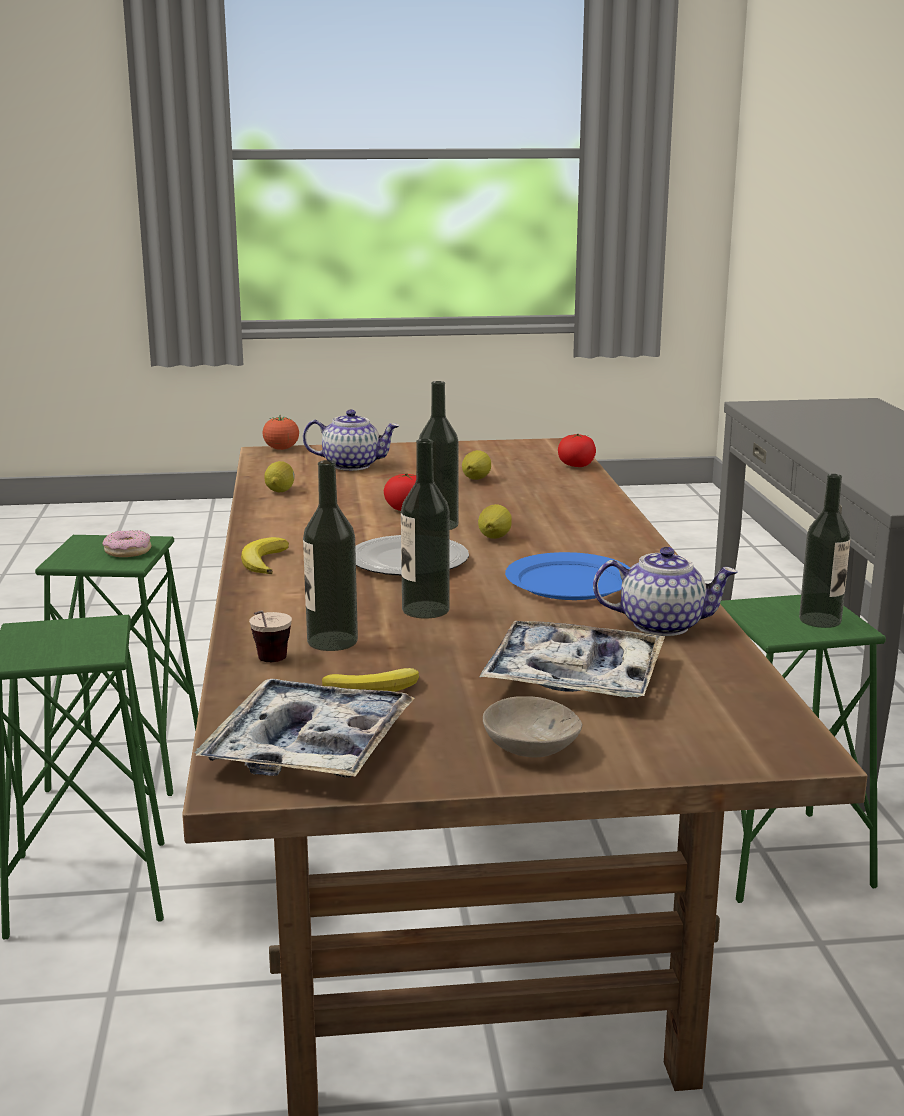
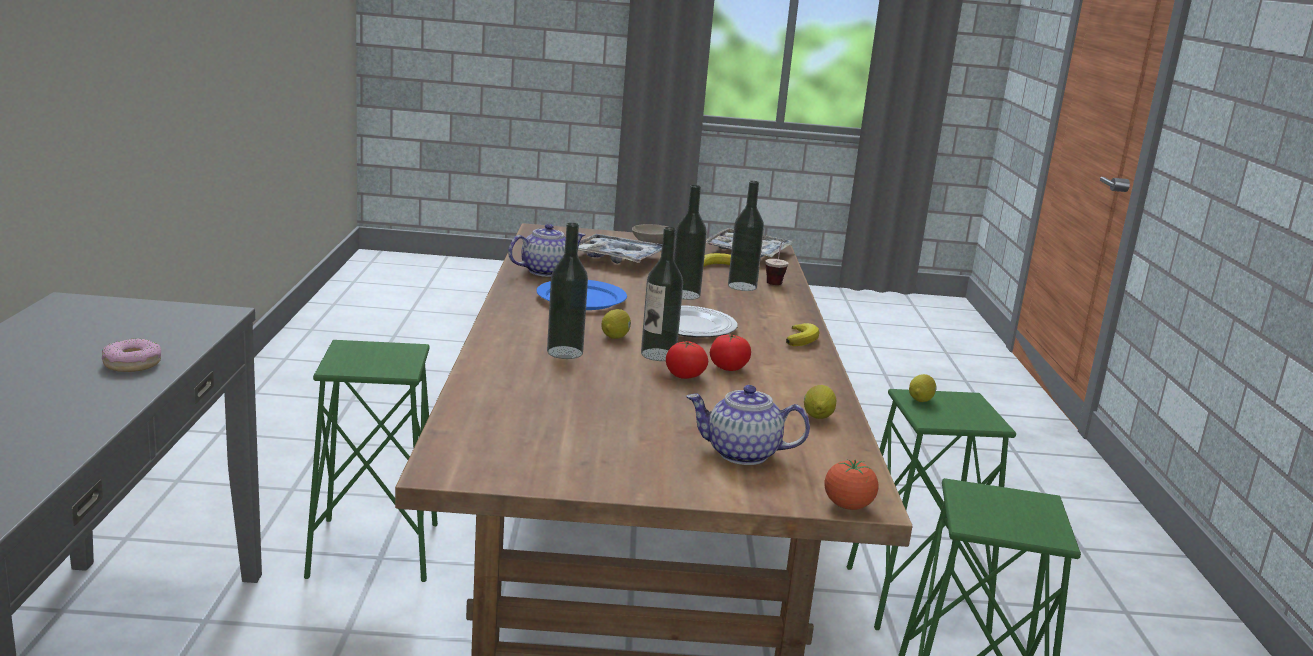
camera: 175 degrees left, 0 degrees up
donut [102,530,152,557] -> donut moved to [102,338,161,372]
lemon [462,450,491,480] -> lemon moved to [909,374,937,402]
tomato [558,434,596,467] -> tomato moved to [710,334,751,371]
teapot [593,547,738,636] -> teapot turned 135 degrees clockwise [508,224,585,277]
bottle [799,474,851,628] -> bottle moved to [547,223,588,359]

